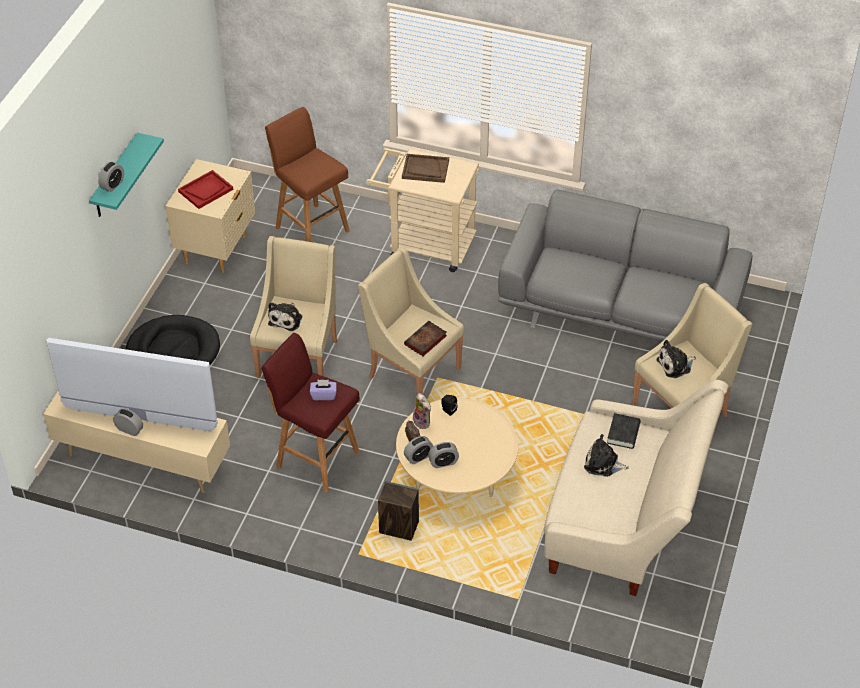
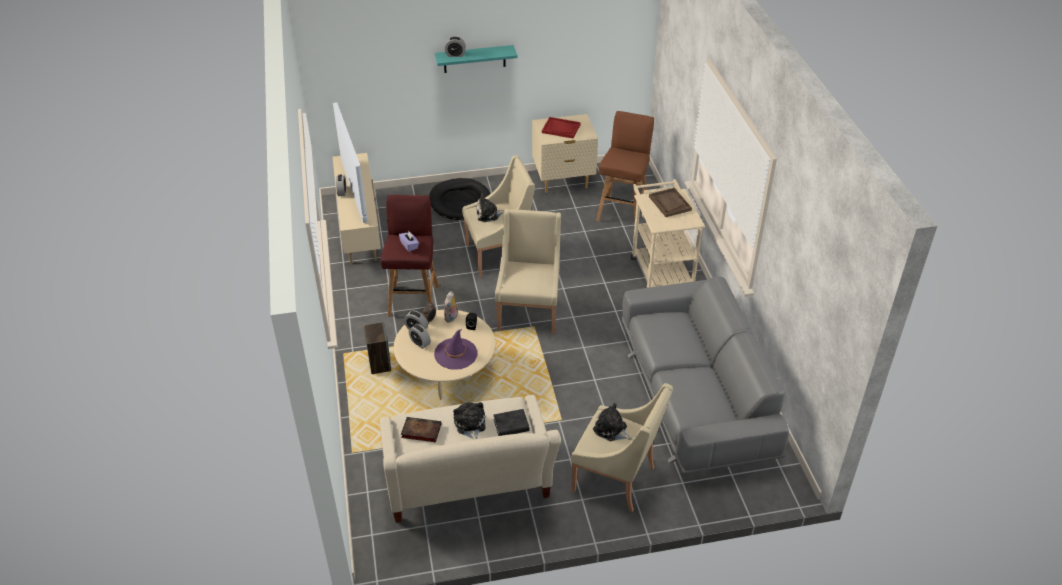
camera: 60 degrees right, 5 degrees down
book [404,321,447,356] -> book moved to [401,417,441,442]
none -> purple hat [434,329,477,370]

